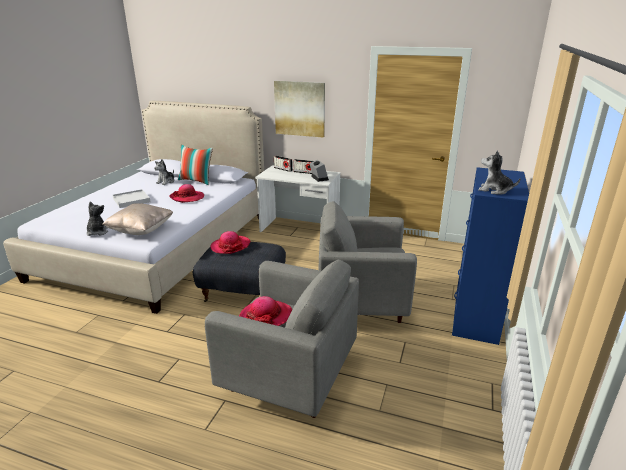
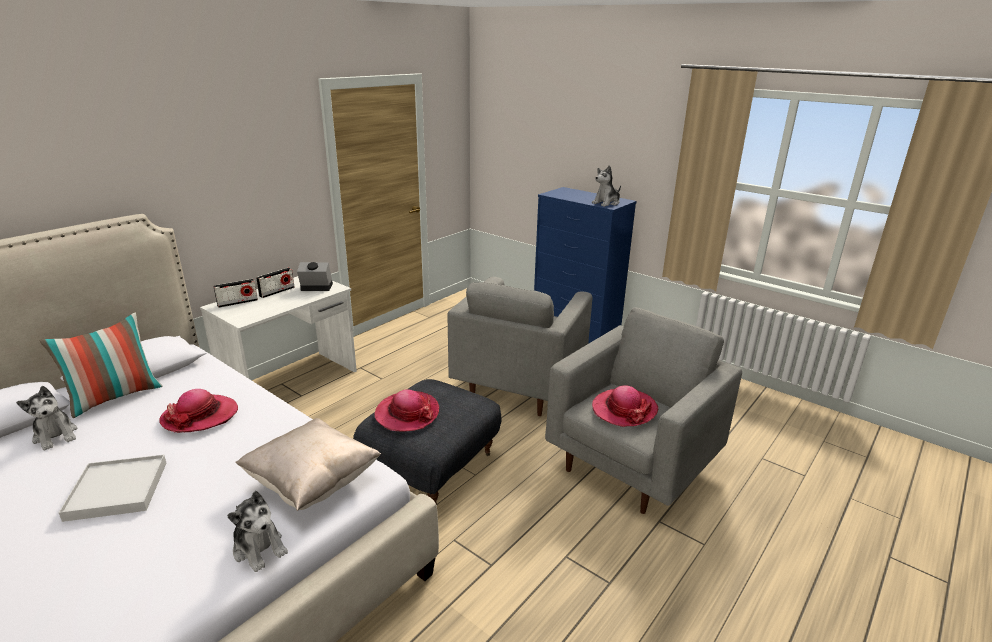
camera: 70 degrees left, 0 degrees up
plush toy [86,202,108,236] -> plush toy turned 150 degrees counterclockwise [227,491,288,572]
picture [274,81,325,138] -> none

